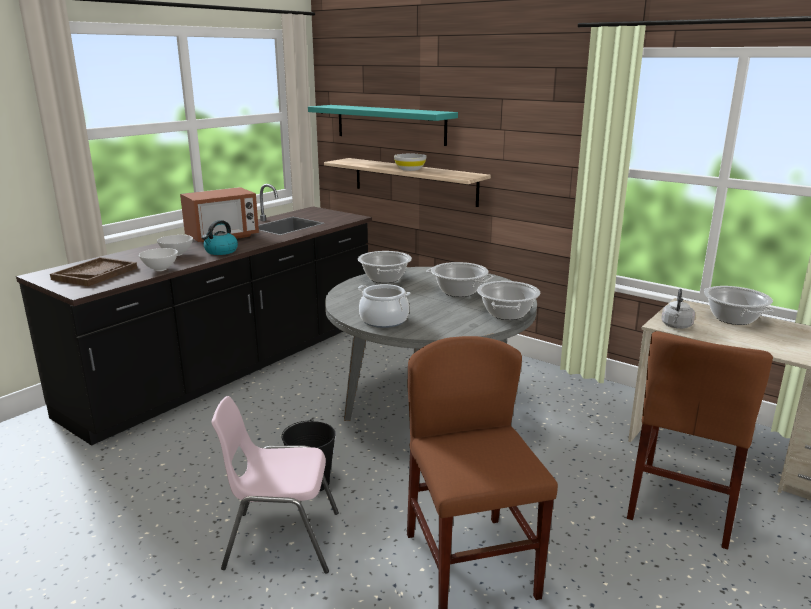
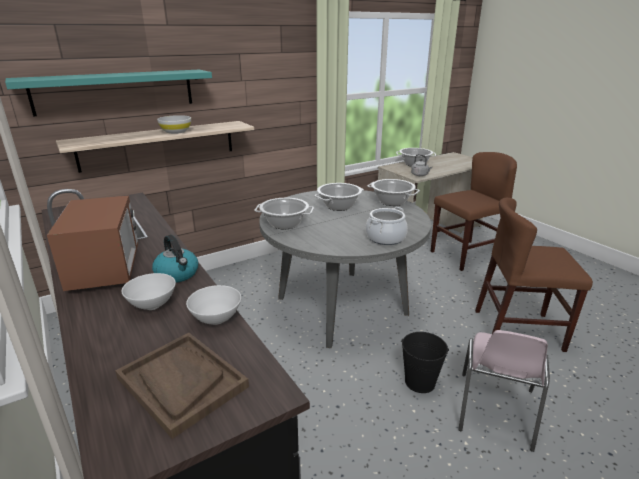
camera: 70 degrees left, 5 degrees up
brown chair [627,331,773,550] -> brown chair turned 75 degrees counterclockwise [431,152,517,271]

